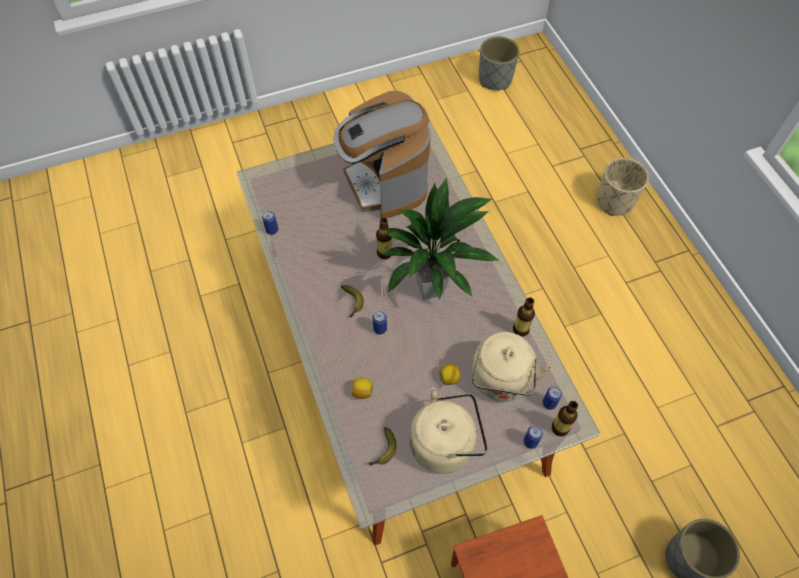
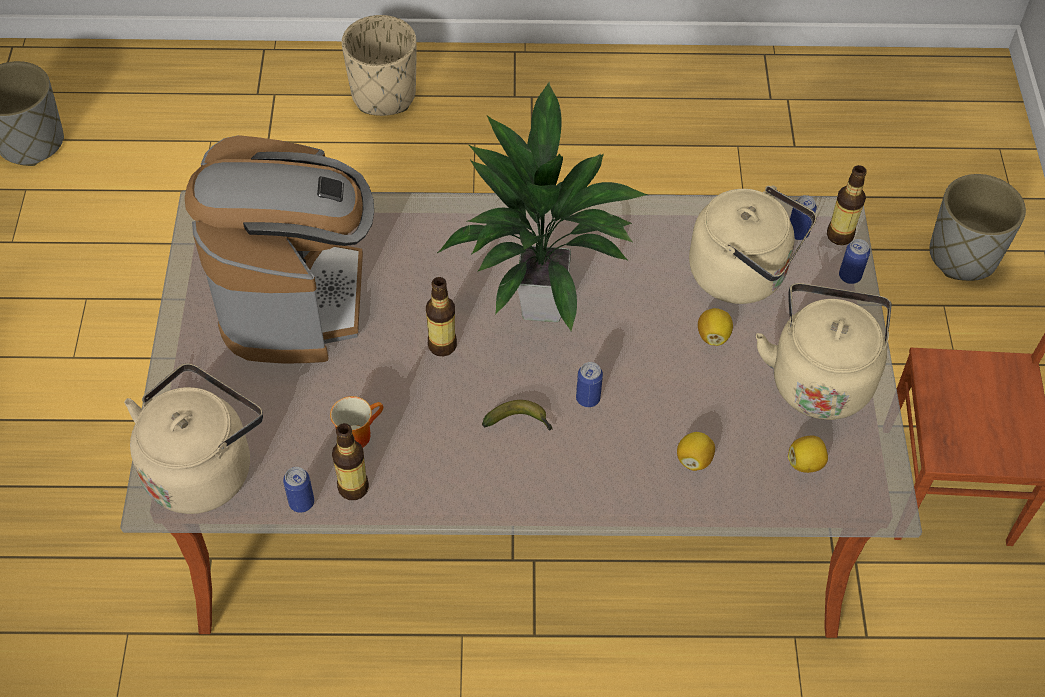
camera: 70 degrees left, 5 degrees down
coffee machine [334,90,431,218] -> coffee machine turned 90 degrees counterclockwise [185,135,374,364]
banana [369,427,396,466] -> lemon [788,436,828,473]
bottle [513,297,535,337] -> bottle moved to [332,423,369,500]
none -> beige kettle [124,363,263,514]
none -> mug [330,396,383,448]

